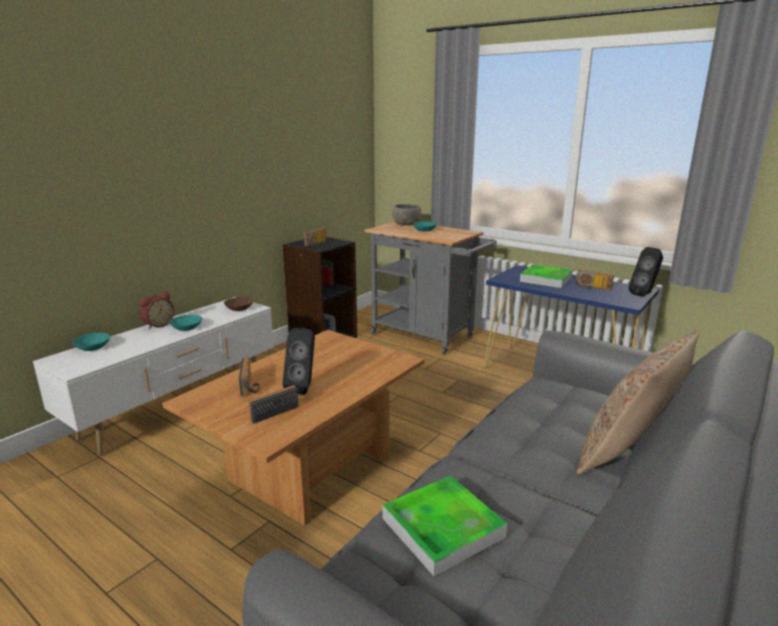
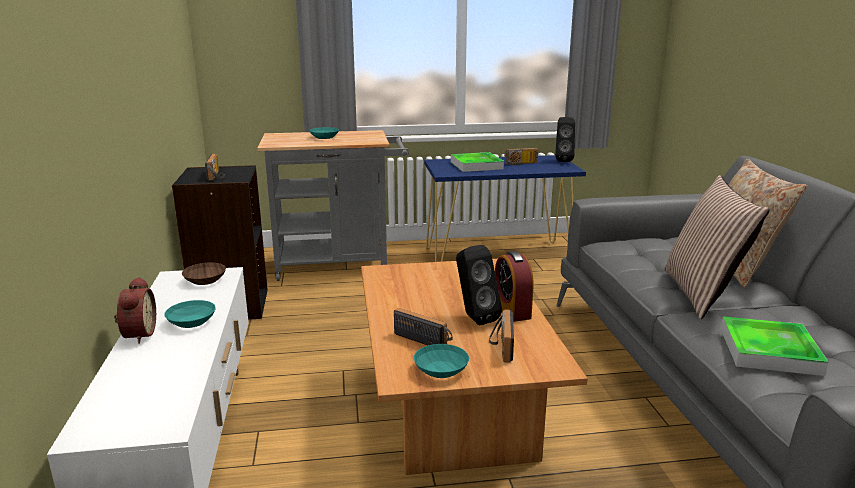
camera: 45 degrees left, 0 degrees up
turquoise bowl [72,333,110,351] -> turquoise bowl moved to [414,344,469,378]
grey bowl [392,204,421,225] -> none
none -> alarm clock [495,251,533,322]
none -> pillow [664,175,770,319]

